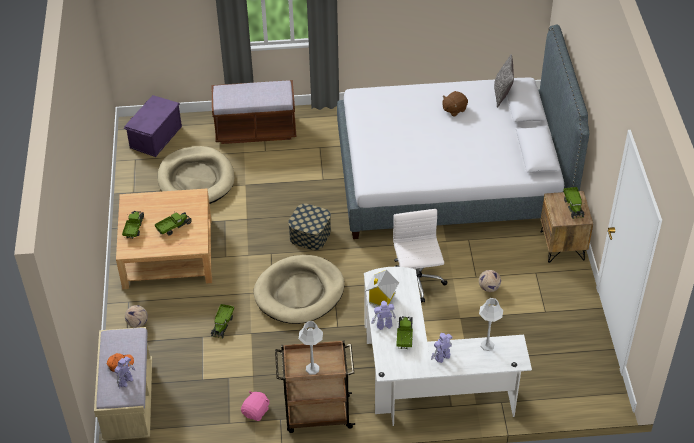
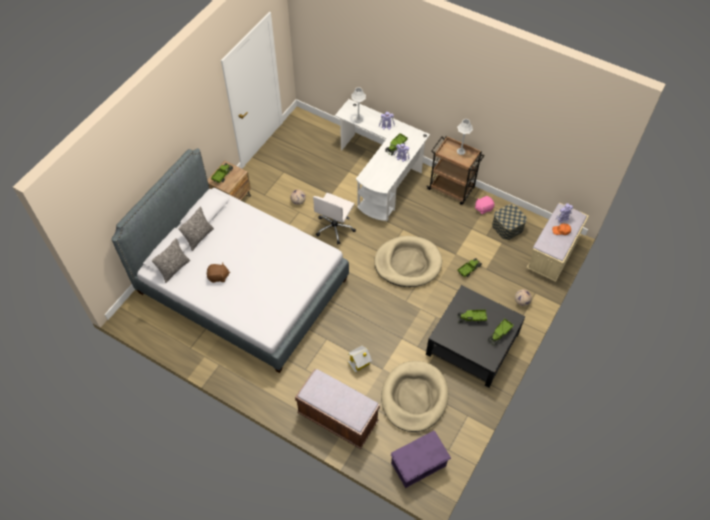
camera: 145 degrees left, 10 degrees up
beige coffee table [116,188,212,289] -> black coffee table [426,285,525,388]
storage box [288,203,331,250] -> storage box moved to [492,204,527,240]
toy house [365,270,399,306] -> toy house moved to [348,346,372,373]
none -> pillow [179,206,214,251]

